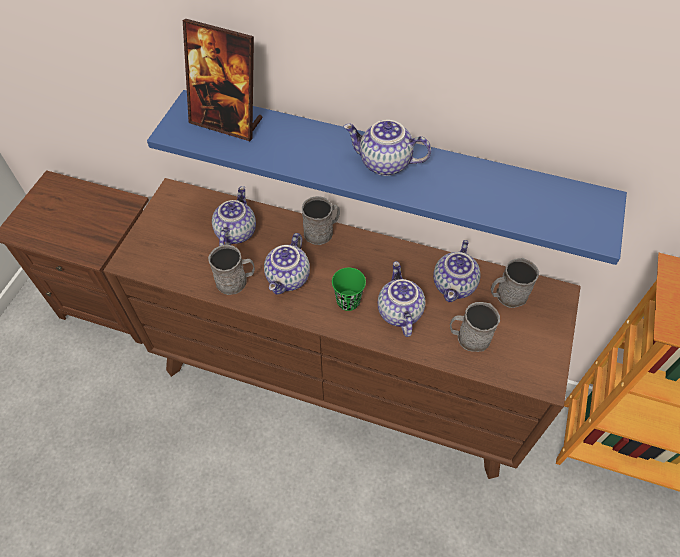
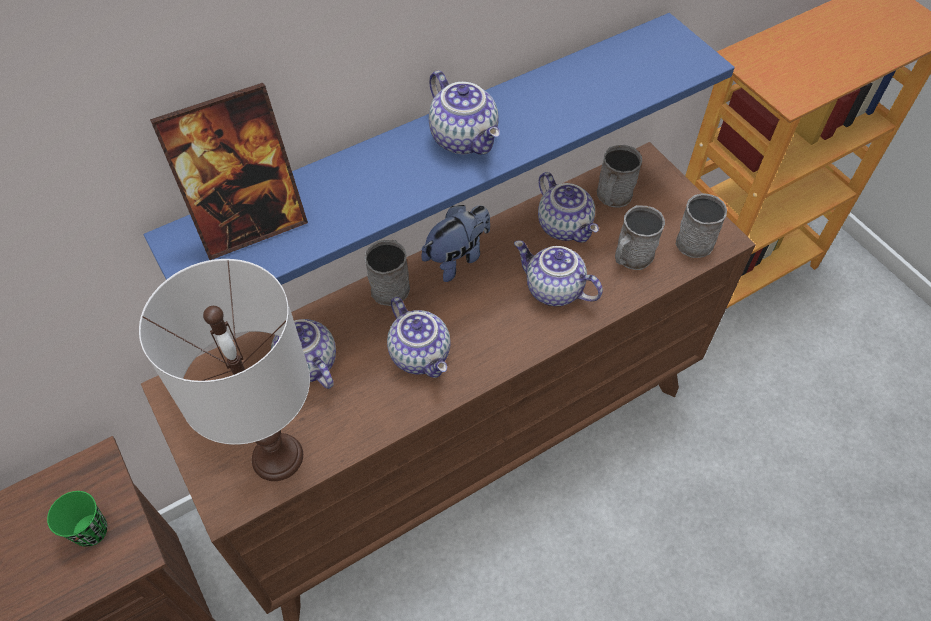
camera: 50 degrees left, 0 degrees up
grey mug [208,245,255,295] -> grey mug moved to [676,193,727,258]
green cup [332,268,366,311] -> green cup moved to [47,491,107,547]
teapot [343,120,431,176] -> teapot turned 90 degrees counterclockwise [429,71,500,155]
none -> white table lamp [139,259,310,481]
none -> plush toy [422,205,490,282]

